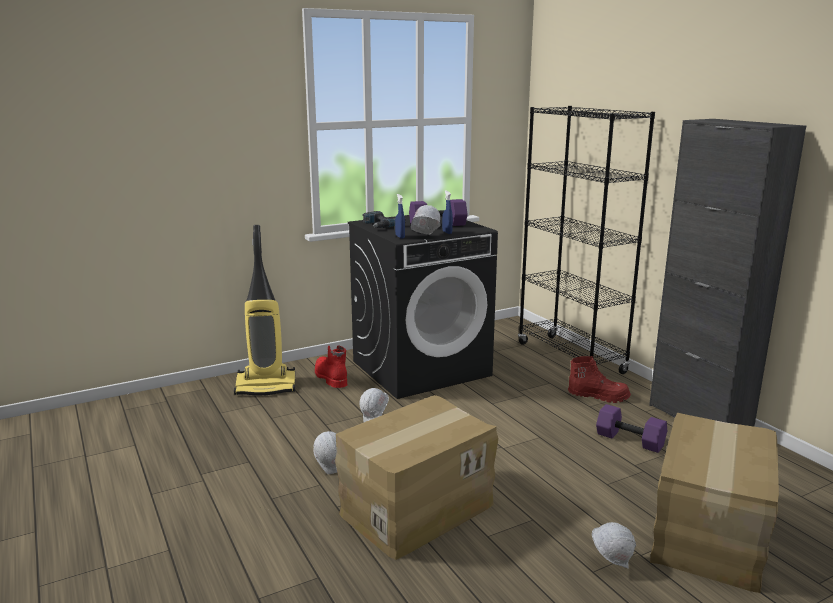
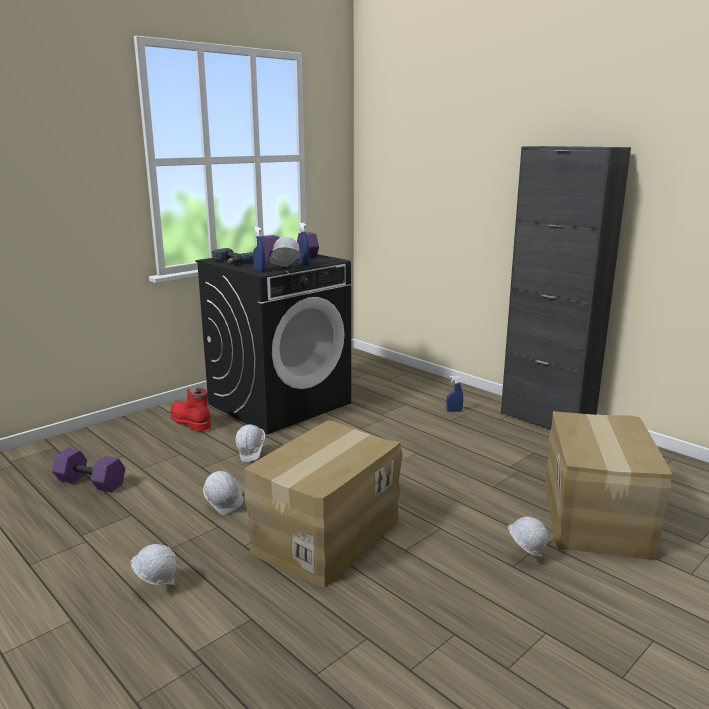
camera: 15 degrees left, 0 degrees up
vacuum cleaner [234,225,296,396] -> none
black bookcase [518,106,655,374] -> none
red boot [568,356,631,403] -> blue spray bottle [446,376,463,412]
purple dumbbell [596,404,667,453] -> purple dumbbell moved to [52,448,125,492]
none -> white hard hat [131,544,177,585]

